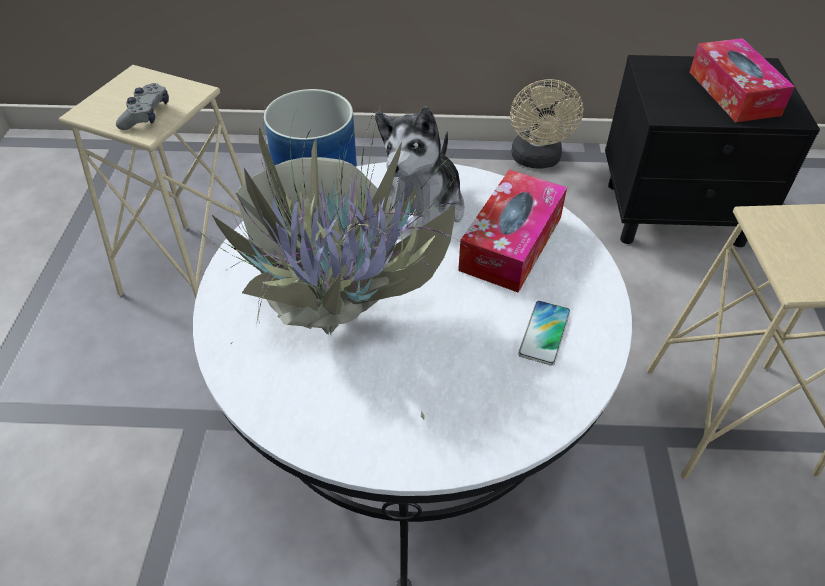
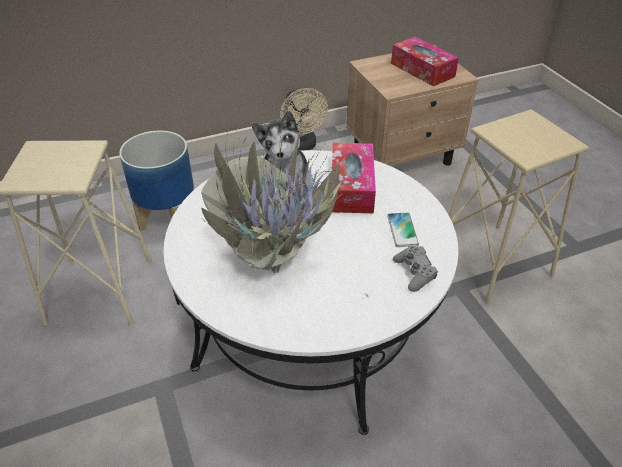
camera: 25 degrees left, 5 degrees down
grey game controller [116,83,169,130] -> grey game controller moved to [393,245,438,292]
black nightstand [605,55,820,247] -> beige nightstand [346,45,479,166]

